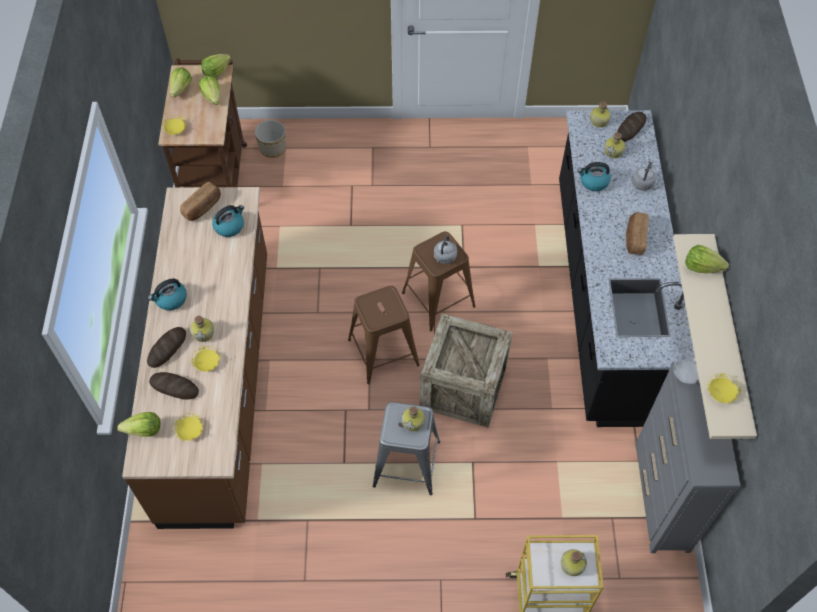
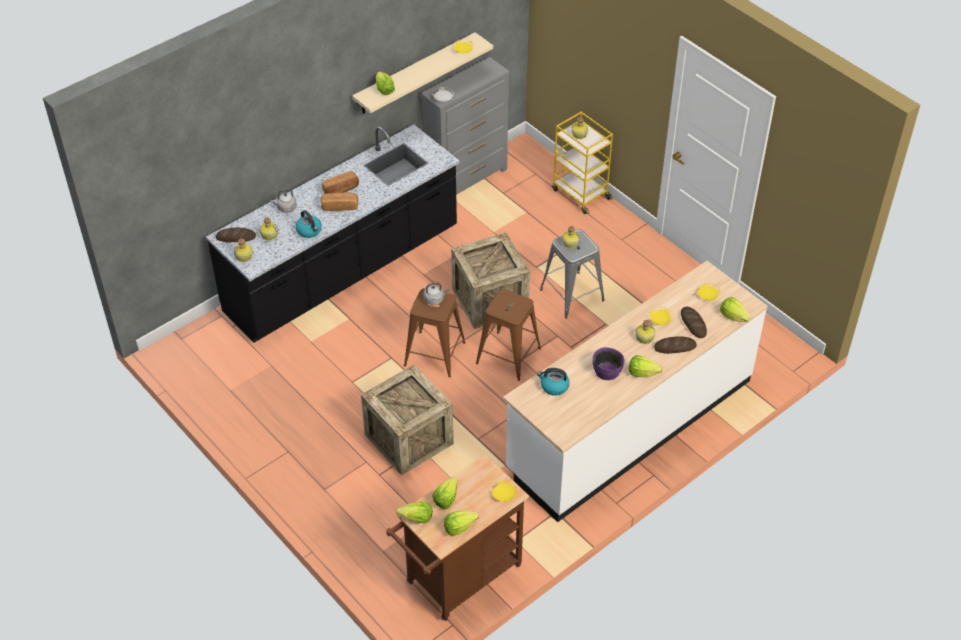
camera: 130 degrees left, 10 degrees down
brown counter [122,187,267,529] -> white counter [503,261,768,522]
kettle [148,279,187,311] -> lettuce [628,355,663,377]
bread [180,182,221,221] -> bread moved to [321,192,358,211]
planter [255,120,286,158] -> none
none -> crate [361,365,453,476]
none -> purple bowl [593,347,625,380]

